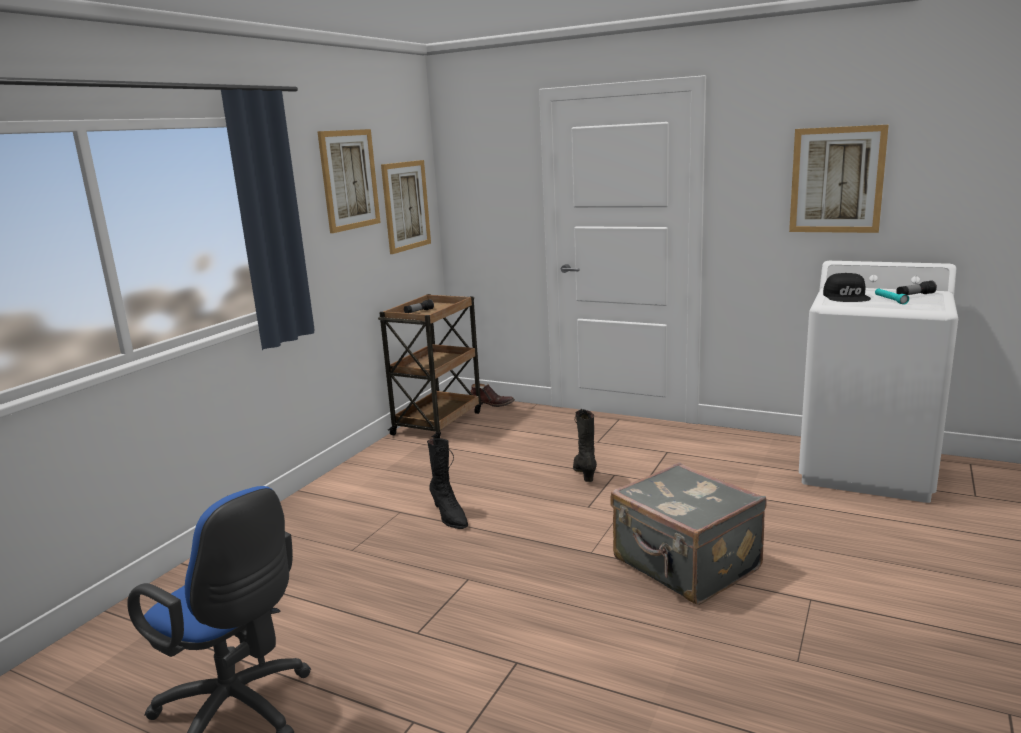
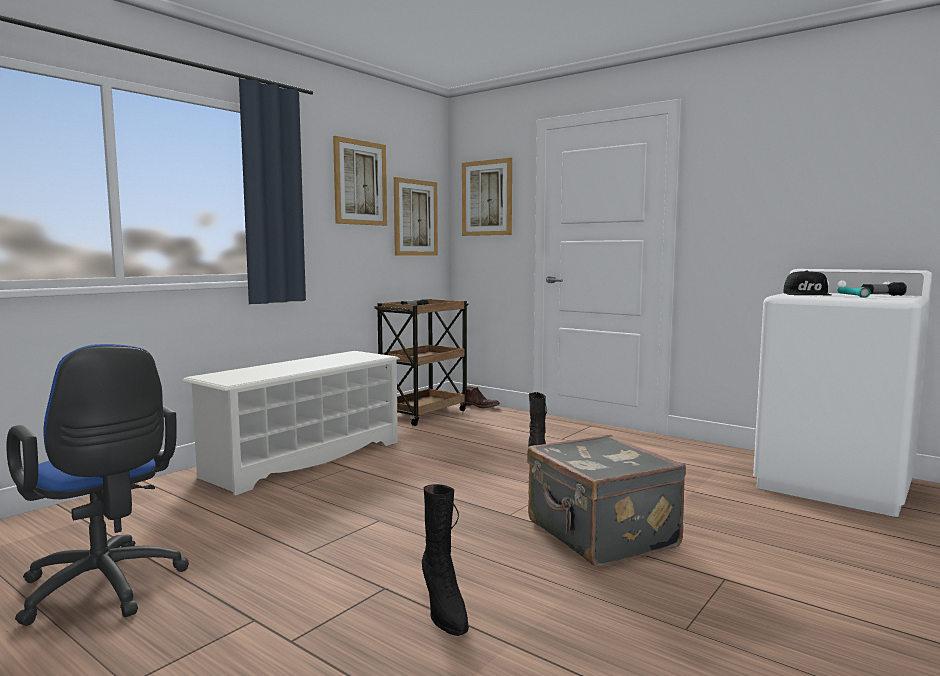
camera: 10 degrees right, 10 degrees down
black boot [427,438,468,529] -> black boot moved to [422,484,469,636]
picture [789,125,889,233] -> picture moved to [462,158,512,236]
none -> white shoe rack [182,351,400,495]

